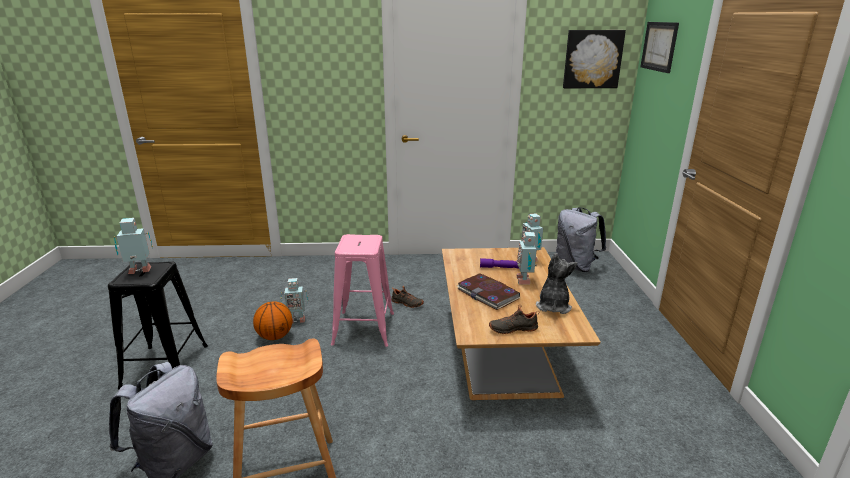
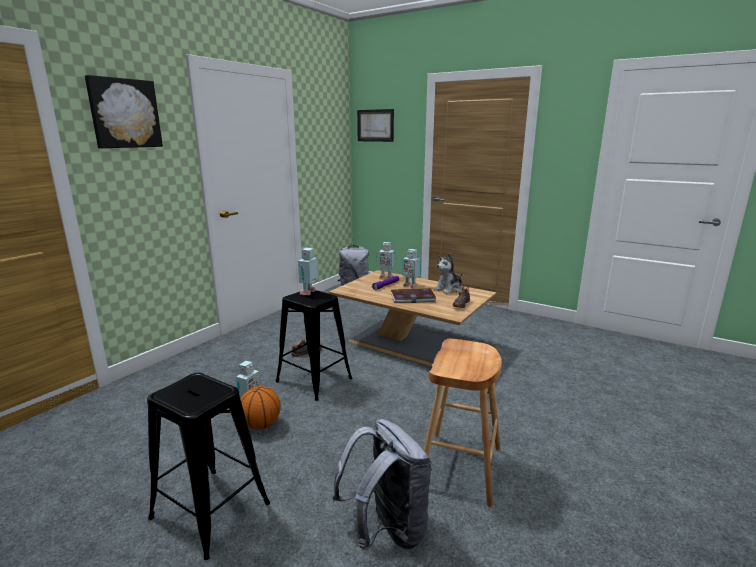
camera: 55 degrees left, 5 degrees down
toy robot [114,218,153,274] -> toy robot moved to [298,247,318,295]
pink stool [331,234,394,347] -> black stool [275,290,352,401]
plush toy [536,253,578,314] -> plush toy turned 90 degrees counterclockwise [434,254,463,294]
picture [563,30,626,88] -> picture moved to [85,75,163,148]

